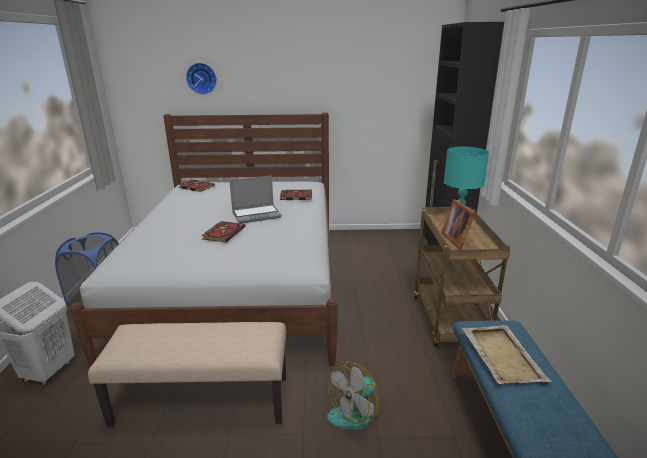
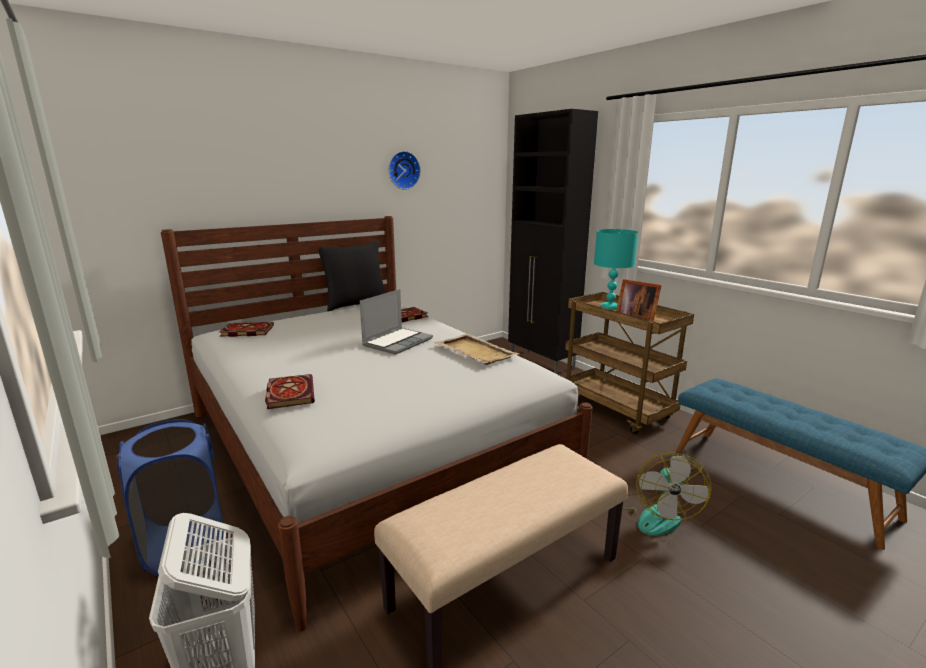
camera: 35 degrees left, 5 degrees down
wall clock [186,63,217,95] -> wall clock moved to [388,151,421,190]
book [201,221,245,242] -> book moved to [265,374,315,409]
beige tray [462,325,552,384] -> beige tray moved to [434,334,520,365]
none -> black pillow [319,240,386,311]

